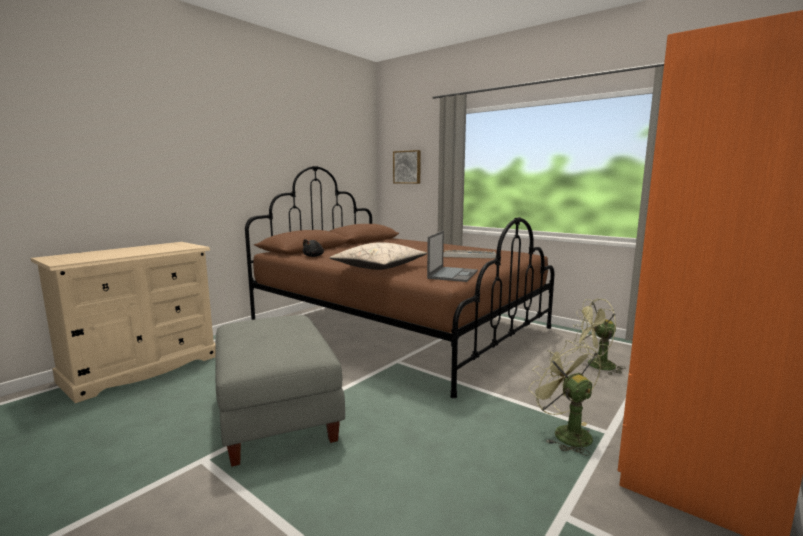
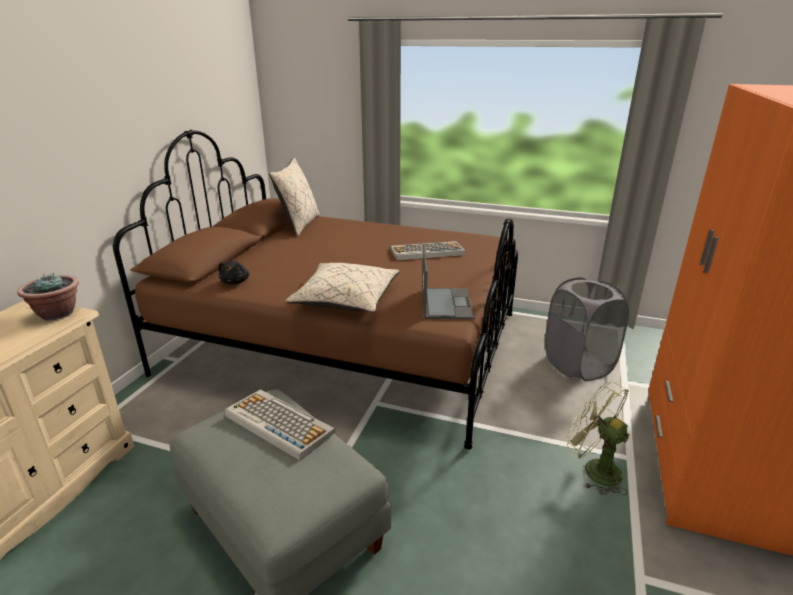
camera: 20 degrees left, 15 degrees up
picture [393,150,421,184] -> none
green fan [573,299,626,375] -> grey laundry basket [545,277,629,381]
none -> potted plant [17,273,79,321]
none -> keyboard [225,389,335,461]
none -> beige pillow [269,157,320,236]

